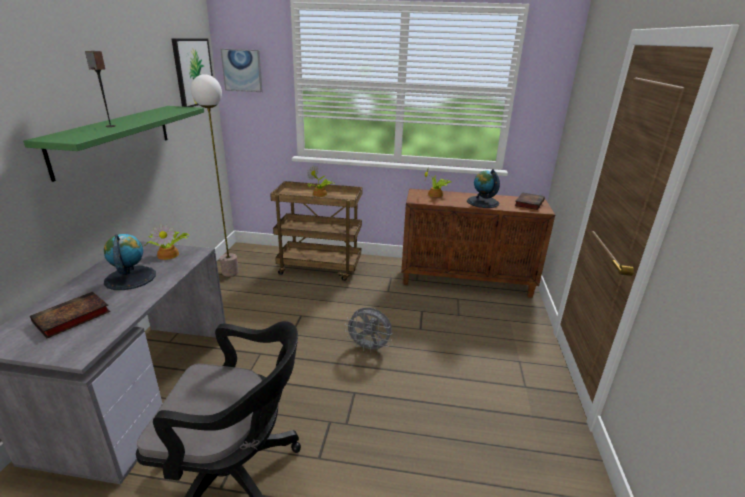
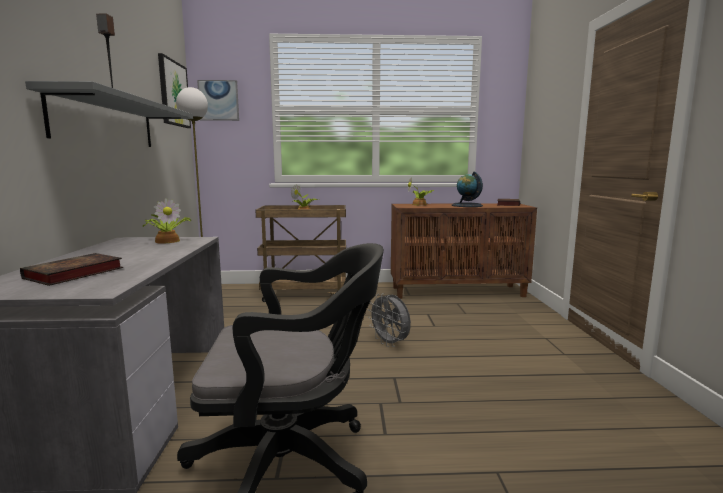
camera: 10 degrees left, 15 degrees down
green shelf [23,106,204,182] -> grey shelf [25,81,193,147]
globe [104,234,156,290] -> none
grey fan [345,308,392,353] -> grey fan turned 45 degrees clockwise [368,293,411,347]

